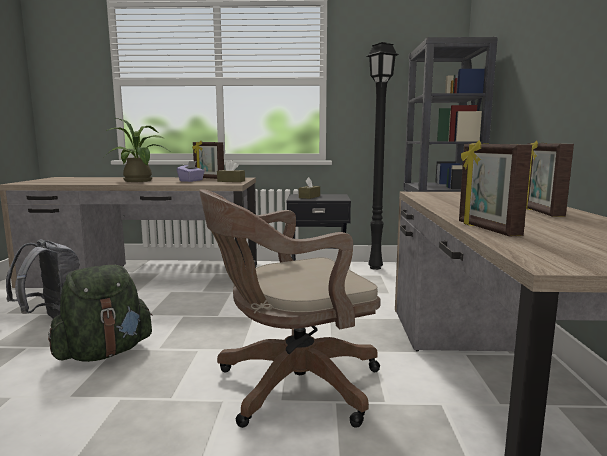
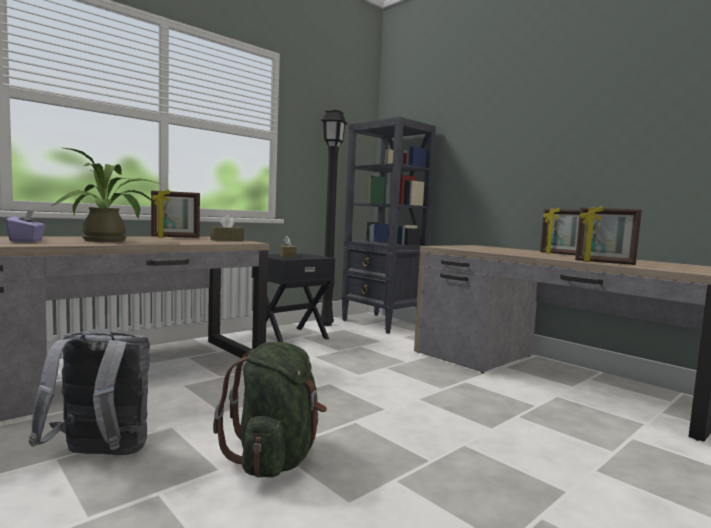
camera: 45 degrees left, 5 degrees down
purple tissue box [177,161,205,182] -> purple tissue box moved to [5,210,46,242]
brown office chair [199,189,380,428] -> none

